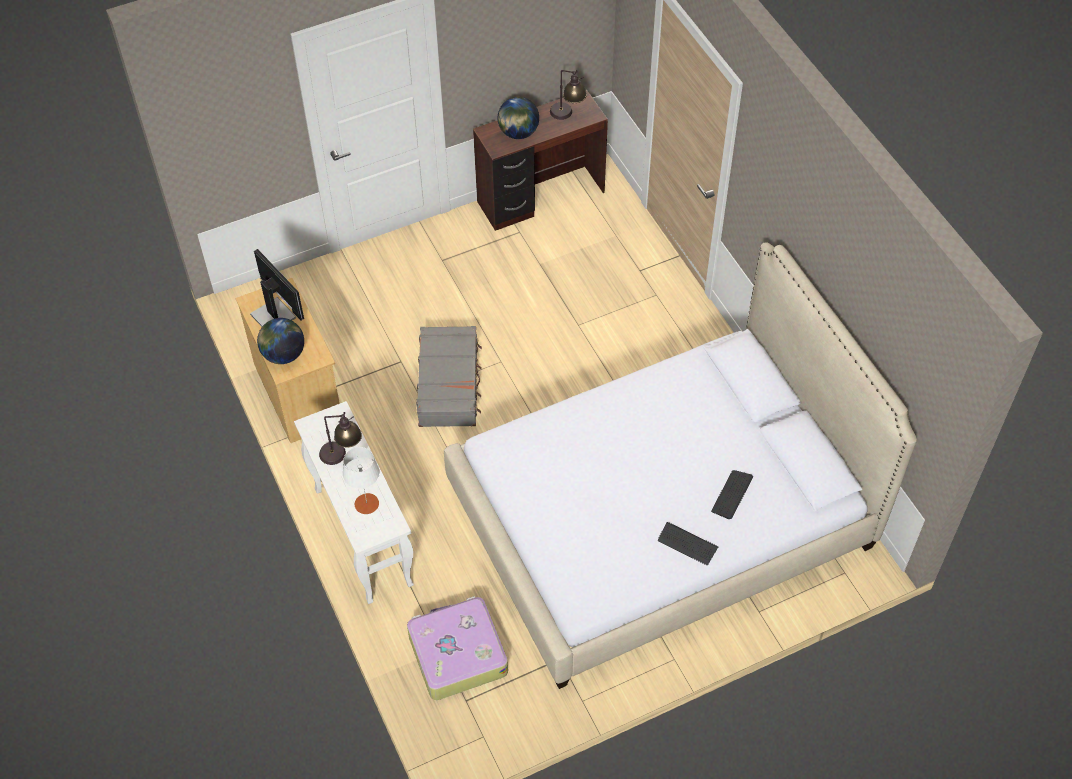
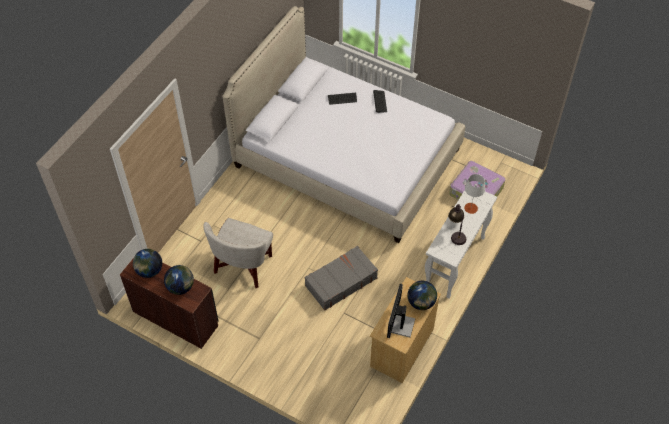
camera: 125 degrees left, 0 degrees up
table lamp [550,70,587,120] -> globe [133,249,162,278]
none -> white armchair [203,218,273,288]

